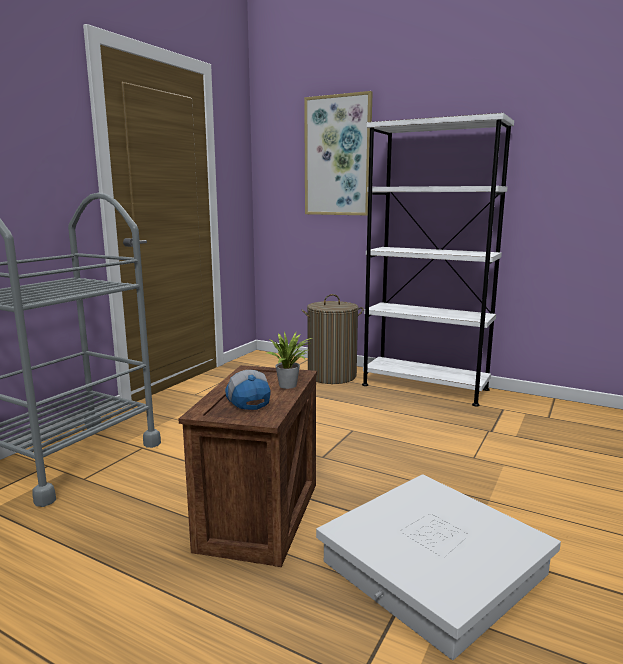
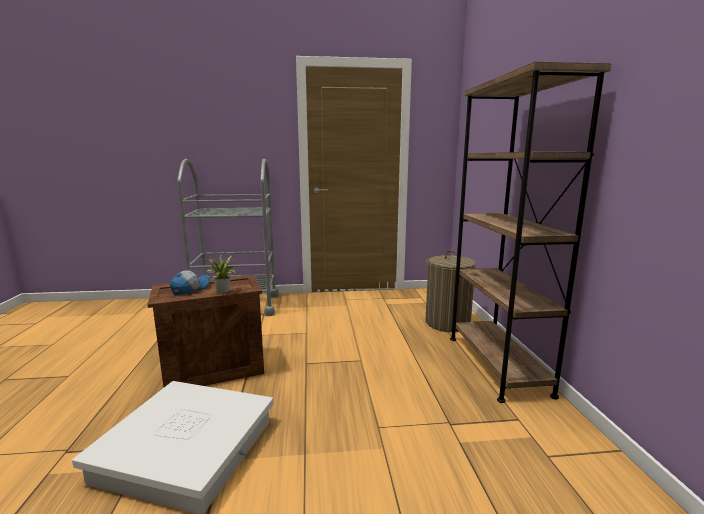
camera: 55 degrees right, 0 degrees up
picture [304,91,372,216] -> none
white bookcase [362,113,514,406] -> brown bookcase [450,62,611,403]

